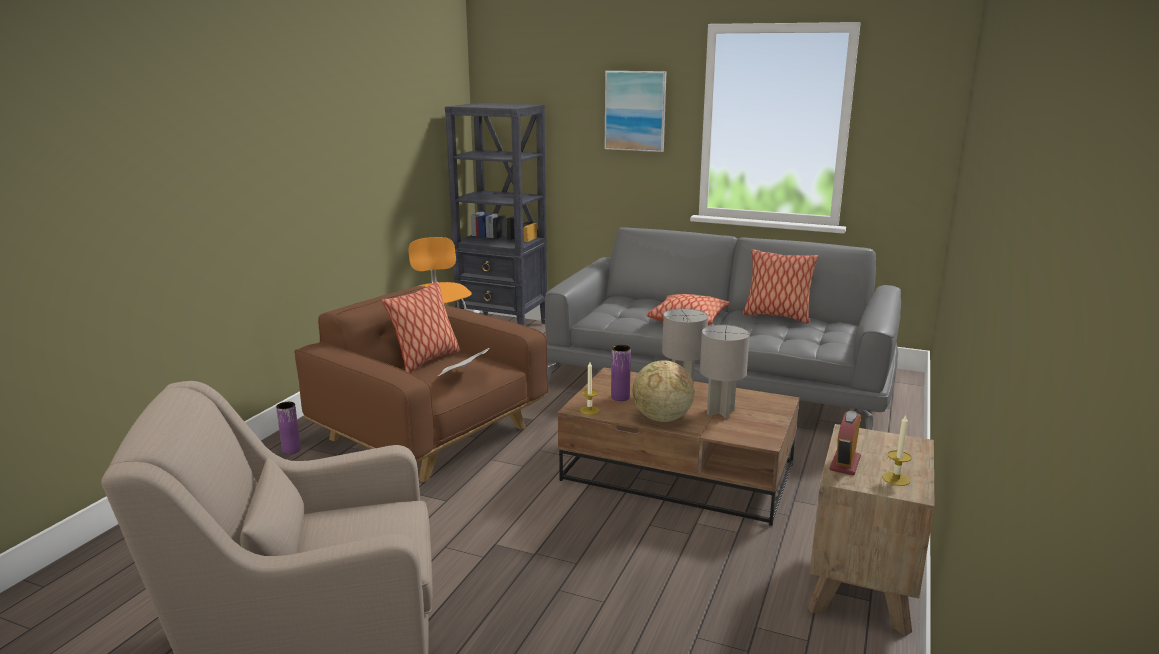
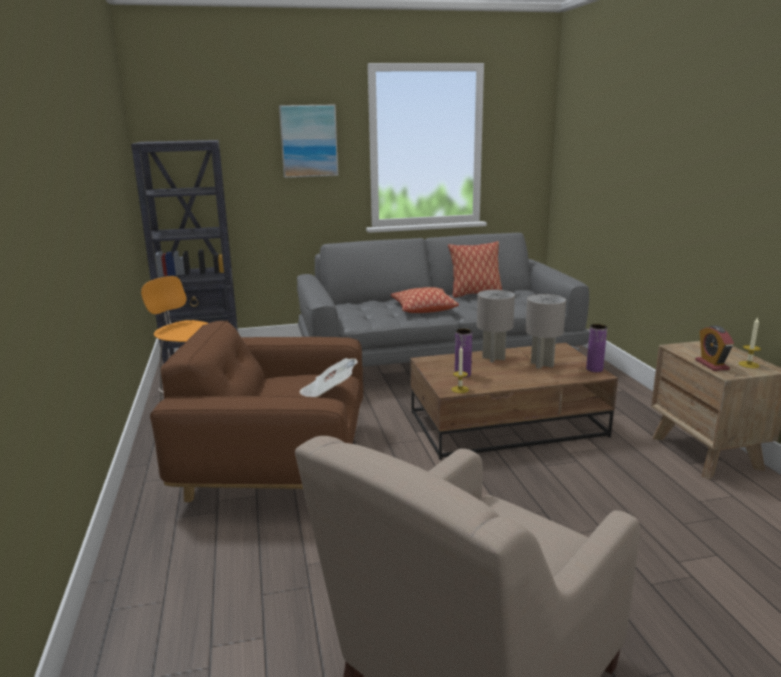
camera: 35 degrees left, 0 degrees up
purple vase [276,402,301,454] -> purple vase moved to [586,324,607,372]
pillow [382,281,461,373] -> none
globe [633,360,695,422] -> none

